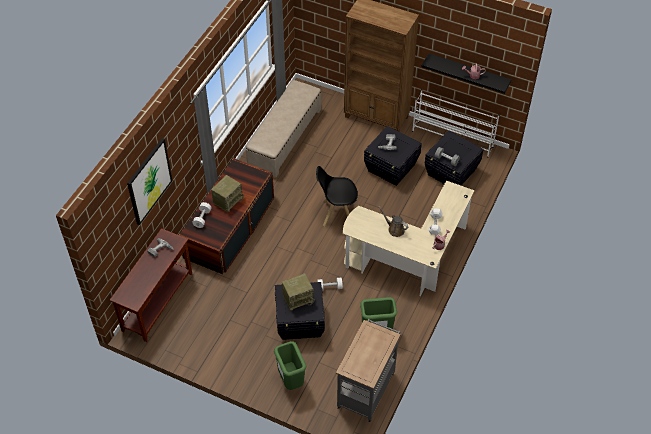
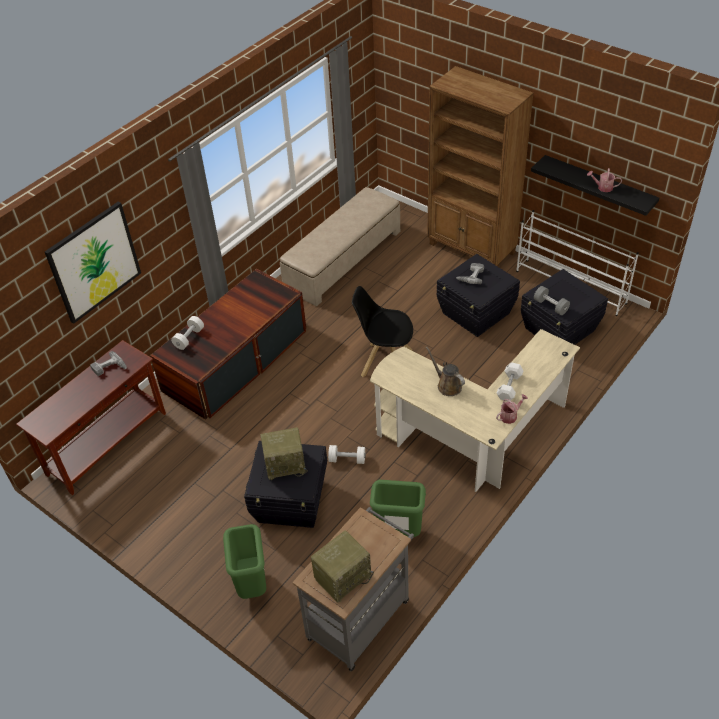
camera: 15 degrees right, 5 degrees down
radio [211,175,244,212] -> radio moved to [311,531,374,603]

